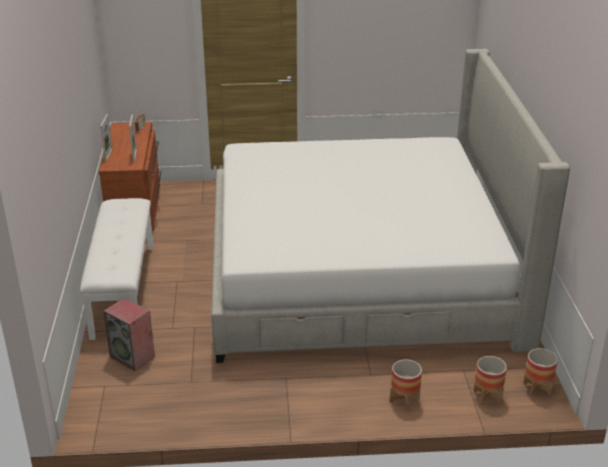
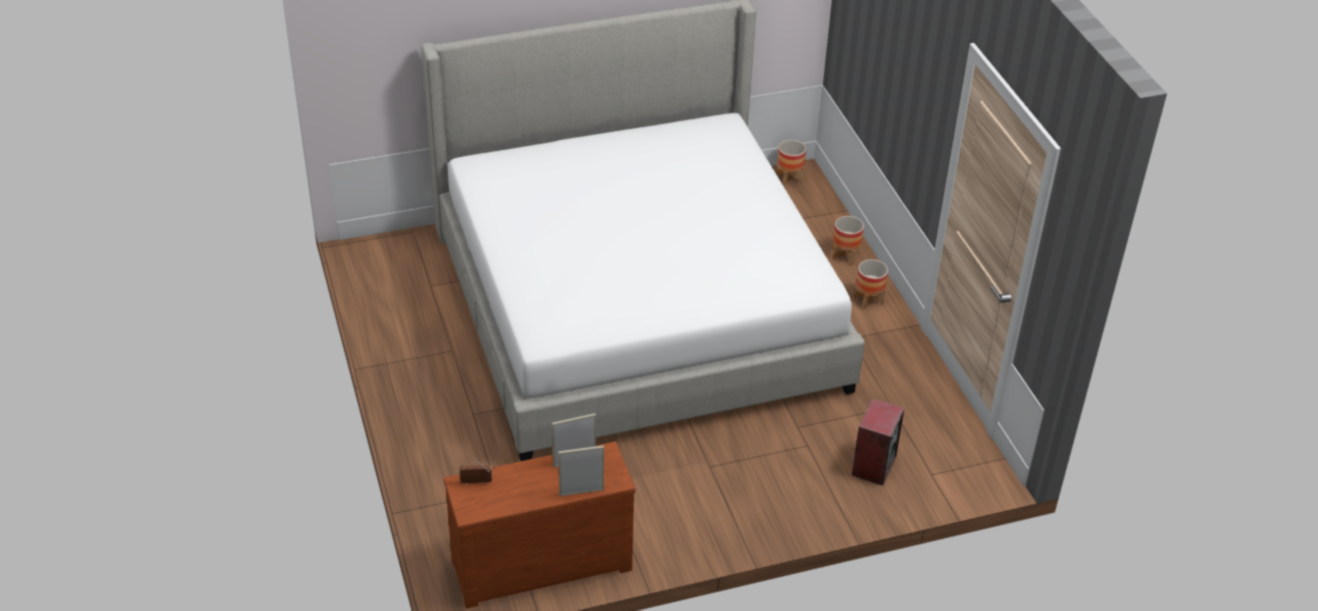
camera: 105 degrees left, 10 degrees up
white bench [80,198,154,340] -> none
planter [474,356,507,405] -> planter moved to [854,259,888,310]

